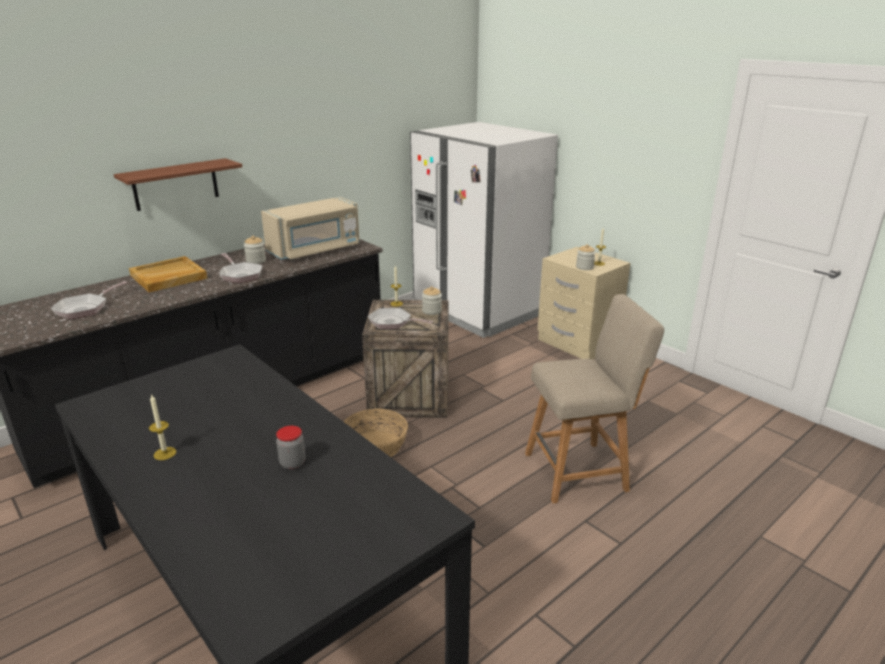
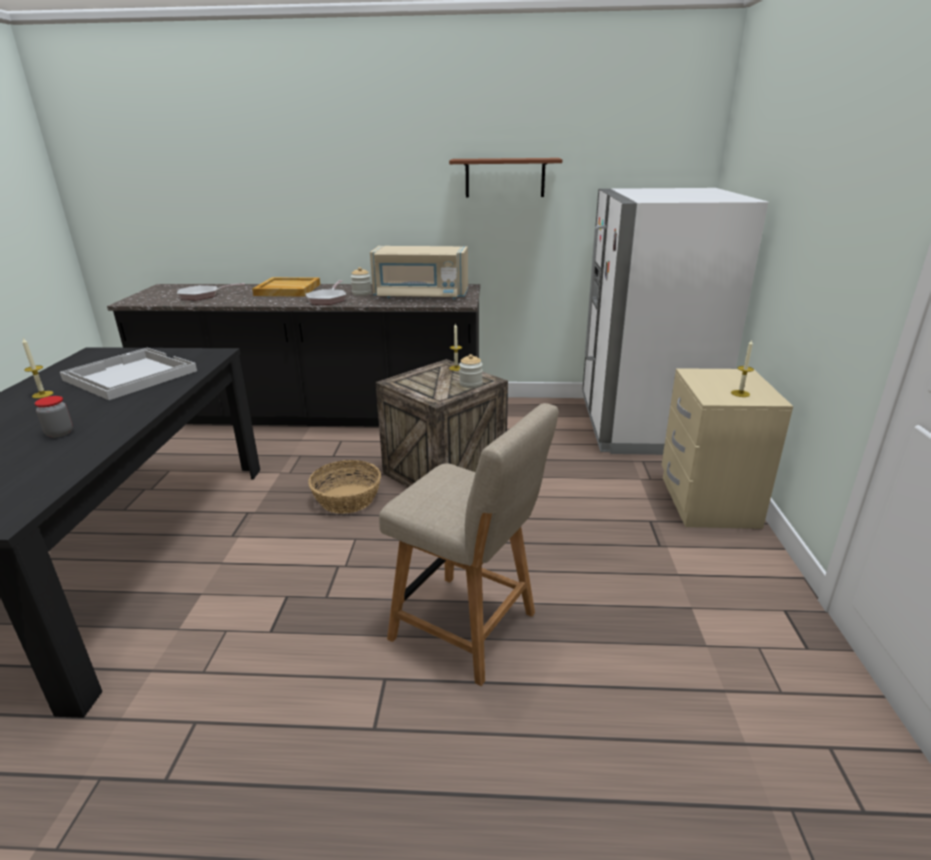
camera: 45 degrees right, 0 degrees up
brown shelf [114,158,242,211] -> brown shelf moved to [449,158,562,197]
frying pan [368,308,433,329] -> none
jar [576,244,596,270] -> none
none -> white tray [60,348,197,400]

